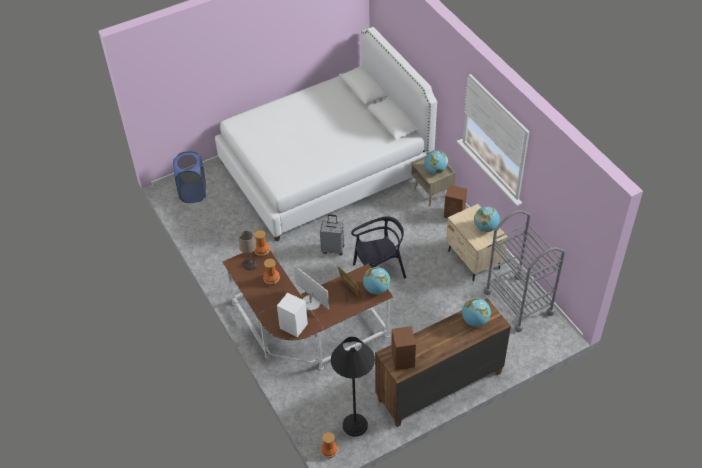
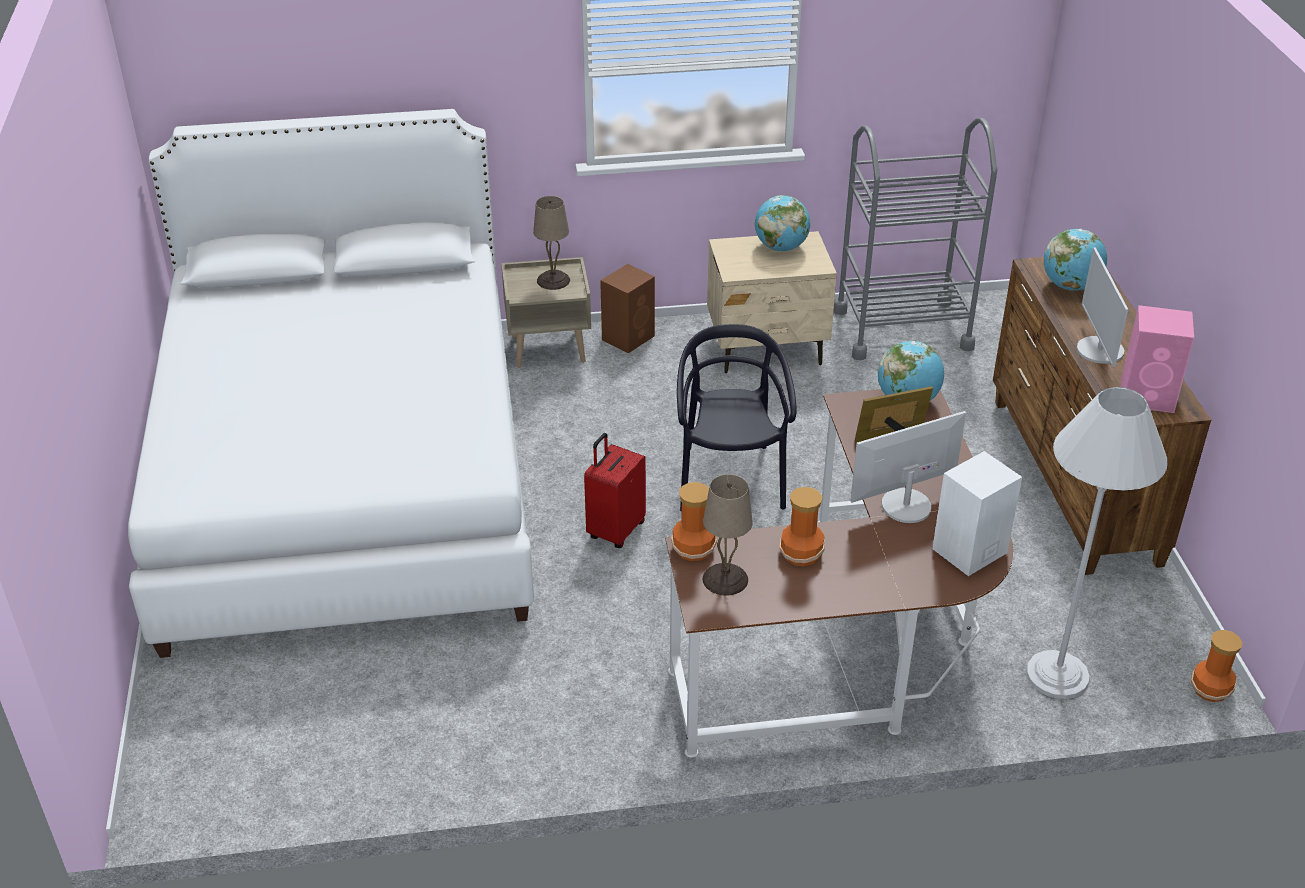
camera: 70 degrees left, 10 degrees down
blue laundry basket [173,151,206,203] -> none
grey suitcase [320,215,344,256] -> red suitcase [584,433,646,548]
black floor lamp [331,337,375,437] -> none
brown speaker [391,326,416,370] -> pink speaker [1121,305,1194,413]
globe [424,150,448,174] -> beige table lamp [533,196,570,290]
none -> white floor lamp [1026,387,1168,699]
none -> monitor [1077,248,1128,367]

